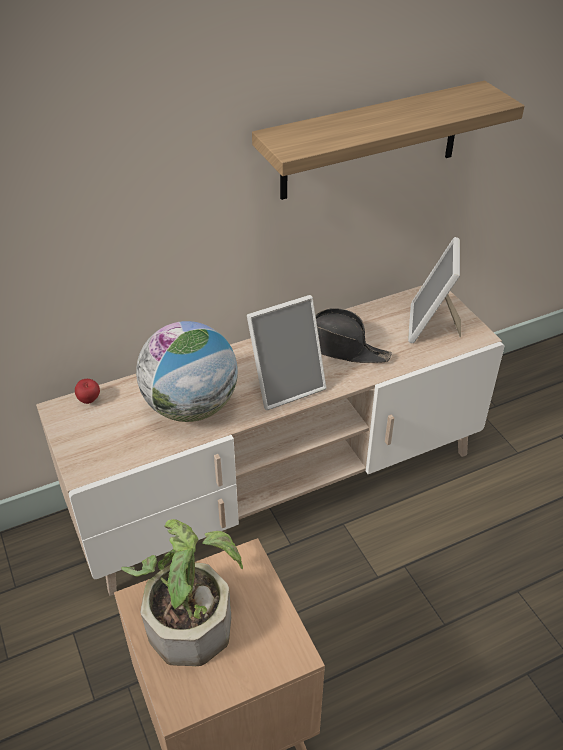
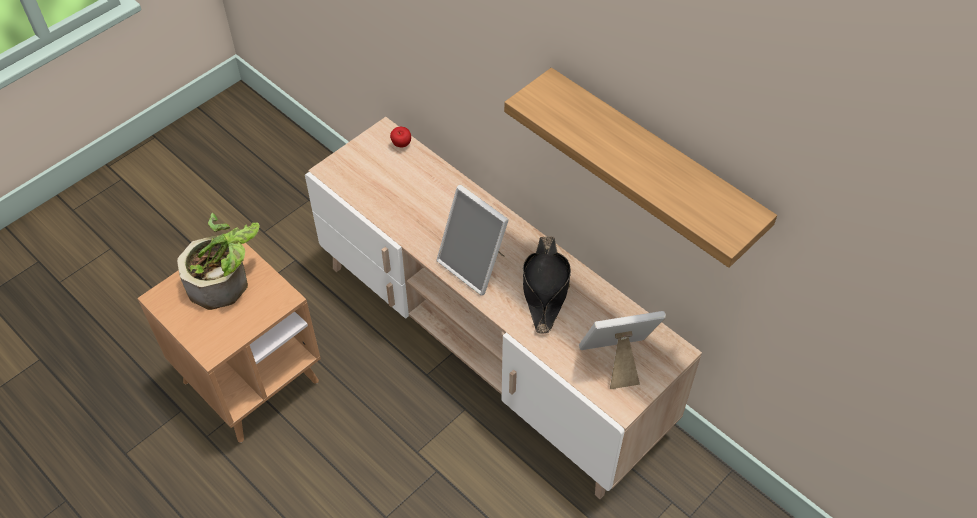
camera: 70 degrees right, 10 degrees up
globe [136,321,238,422] -> none

